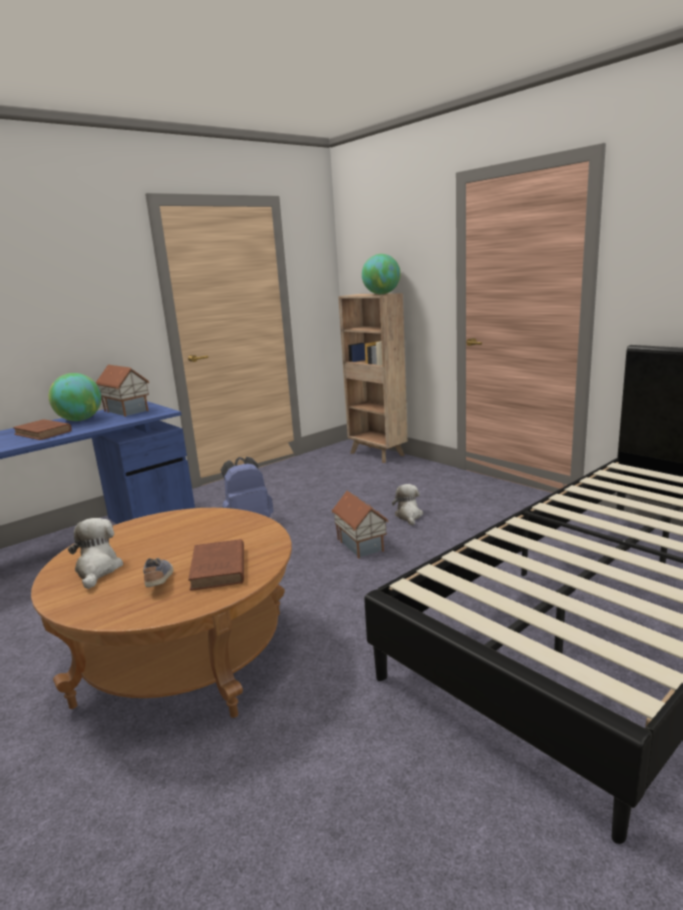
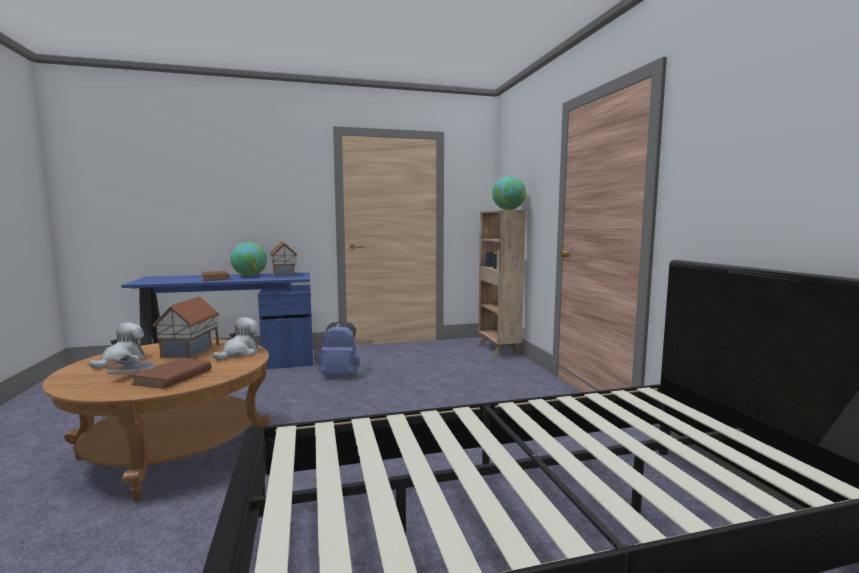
camera: 25 degrees right, 10 degrees down
toy house [331,491,389,559] -> toy house moved to [153,296,220,359]
plush toy [392,484,423,526] -> plush toy moved to [213,317,259,360]

